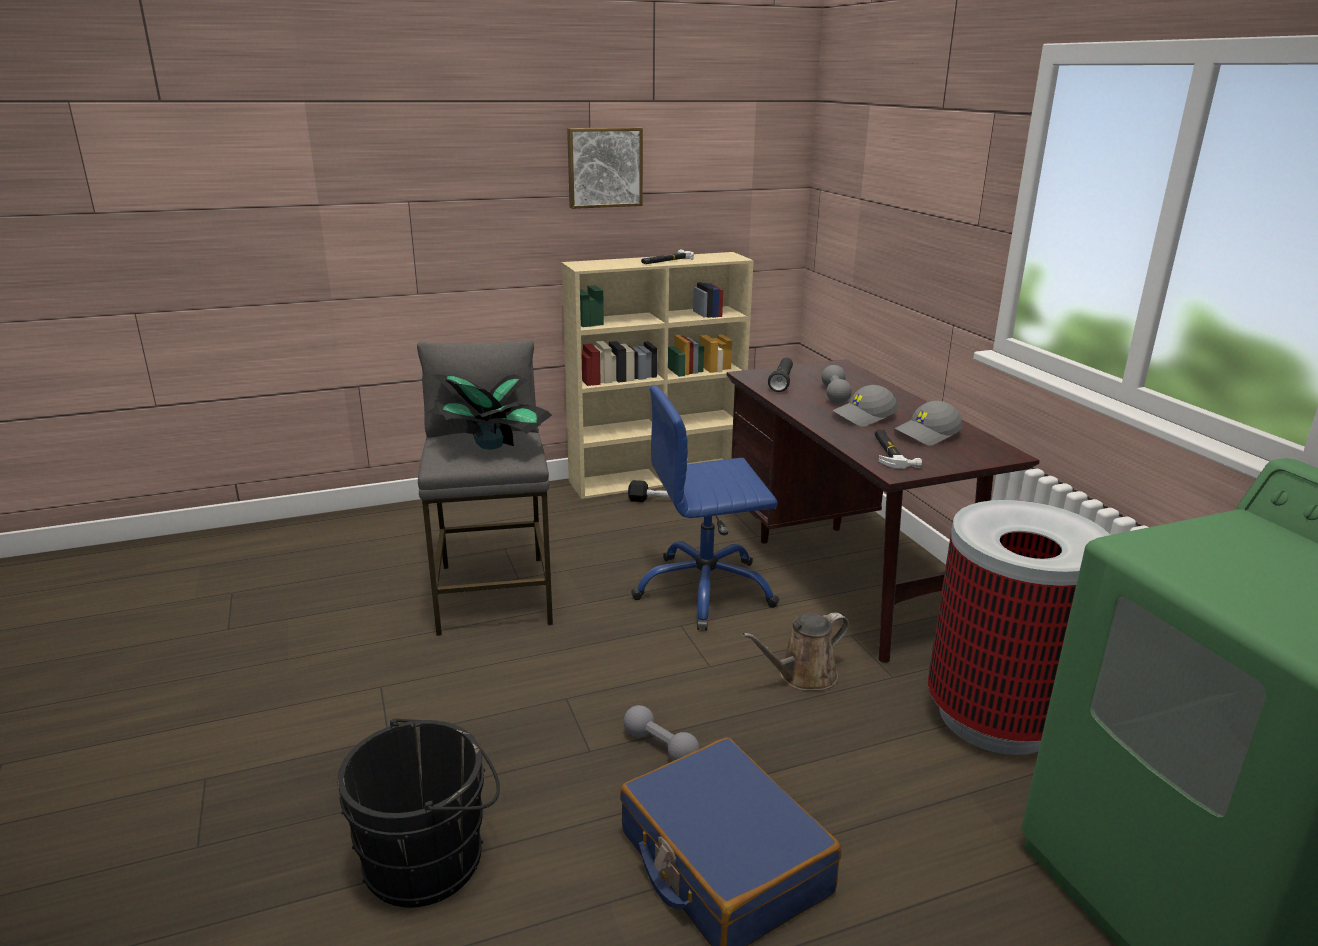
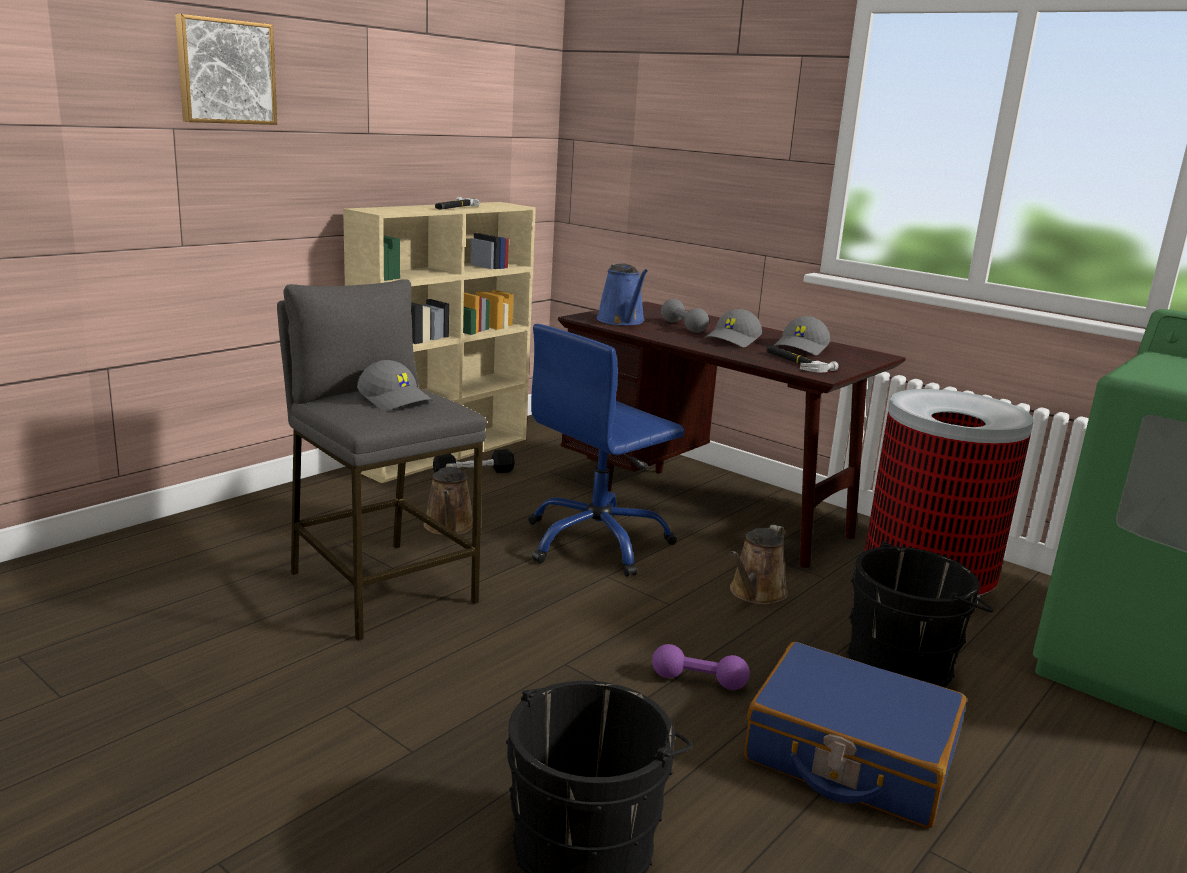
camera: 30 degrees left, 5 degrees down
potted plant [425,374,552,450] -> grey cap [357,360,433,411]
picture [567,127,643,209] -> picture moved to [175,14,277,125]
grey dumbbell [624,705,700,761] -> purple dumbbell [652,644,750,690]
black flashlight [768,358,793,392] -> blue watering can [597,263,648,326]
none -> brown watering can [424,463,473,535]
none -> black bucket [847,541,994,688]

